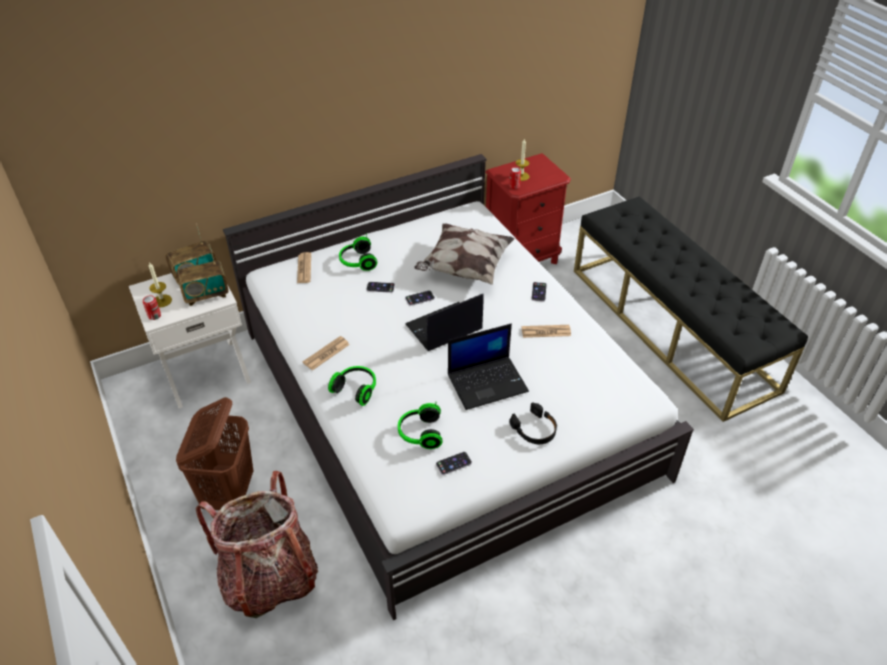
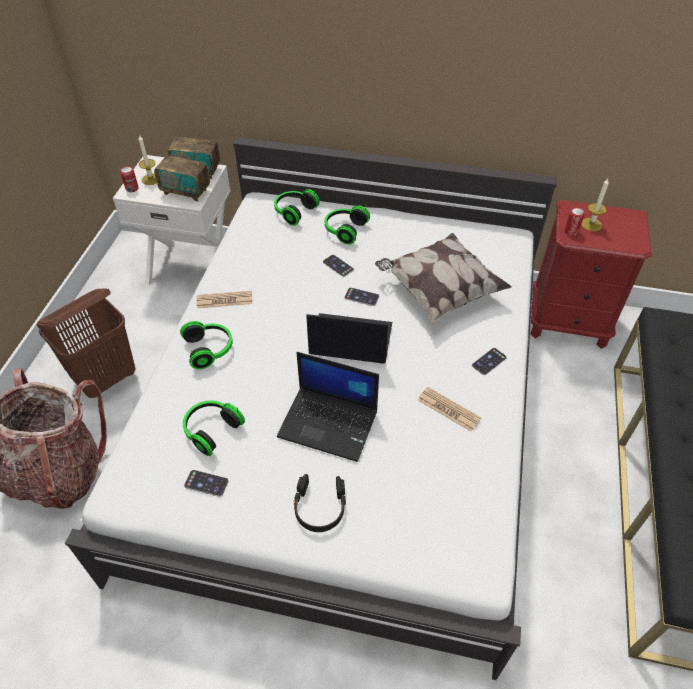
camera: 40 degrees right, 5 degrees up
newspaper [297,252,311,283] -> headphones [274,189,320,226]

